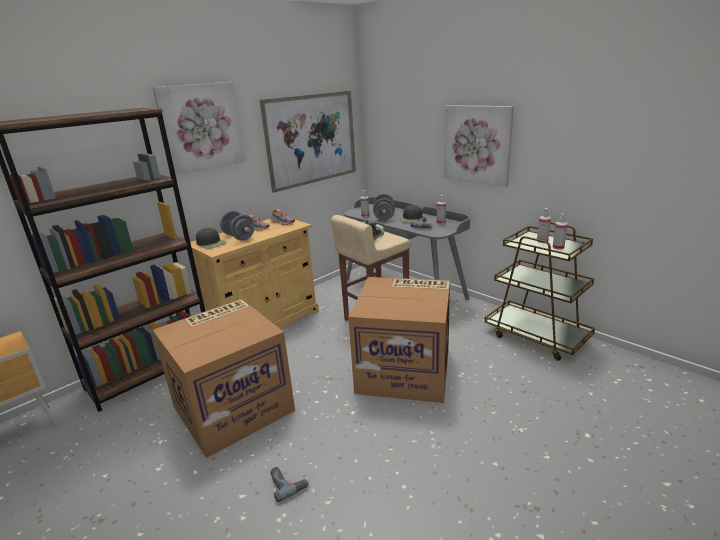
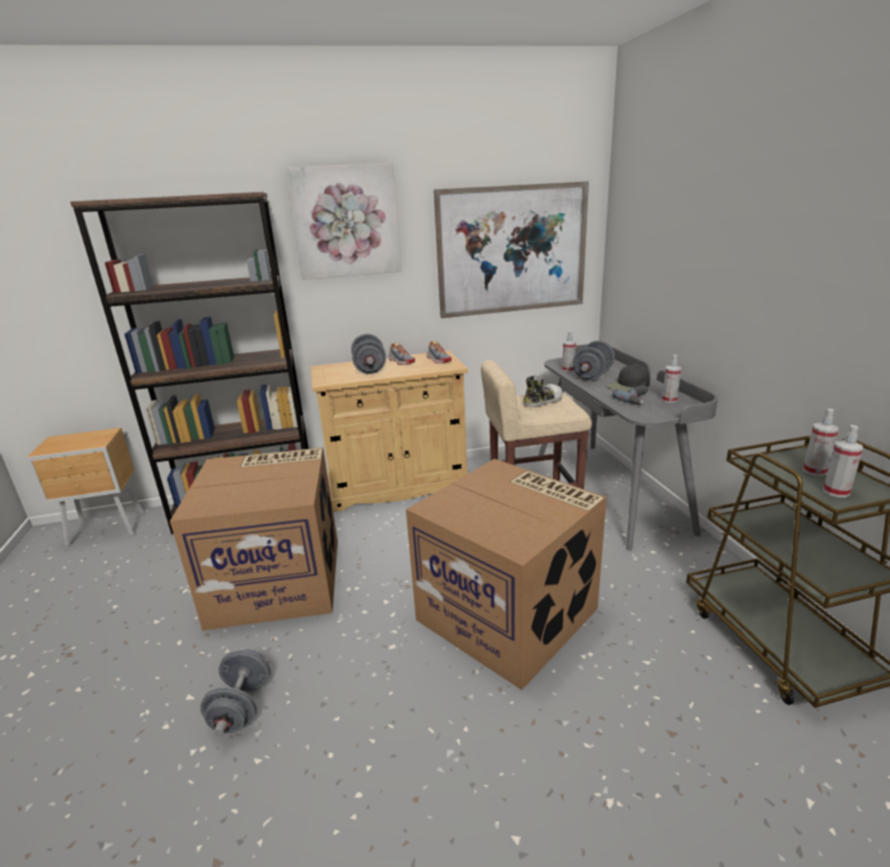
camera: 30 degrees right, 0 degrees up
black cap [196,228,226,249] -> none
power drill [271,467,309,503] -> grey dumbbell [200,649,271,736]
picture [444,105,514,187] -> none

